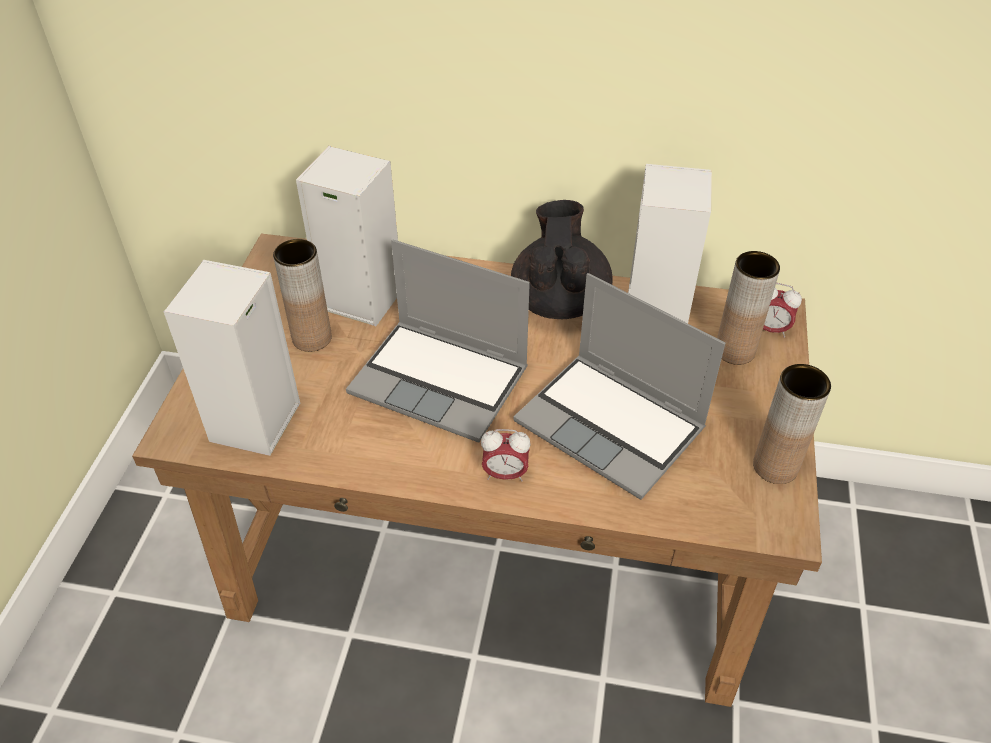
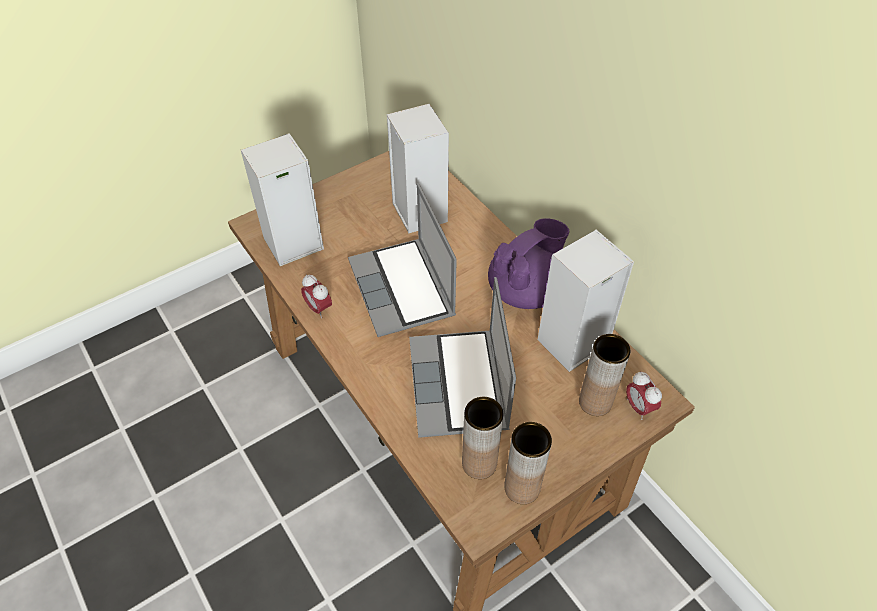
camera: 45 degrees right, 5 degrees up
brown vase [273,239,332,352] -> brown vase moved to [462,397,503,479]
alarm clock [481,429,531,482] -> alarm clock moved to [301,274,332,318]
black teapot [511,200,613,319] -> purple teapot [488,218,569,309]

